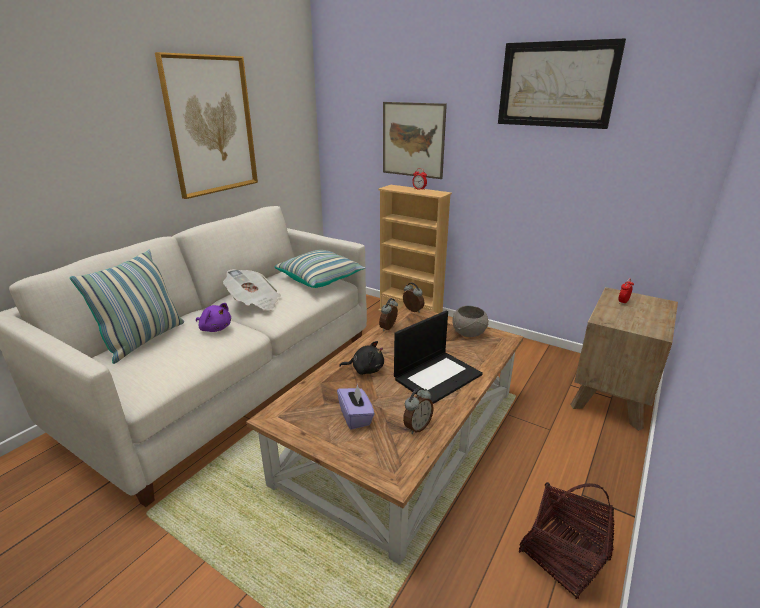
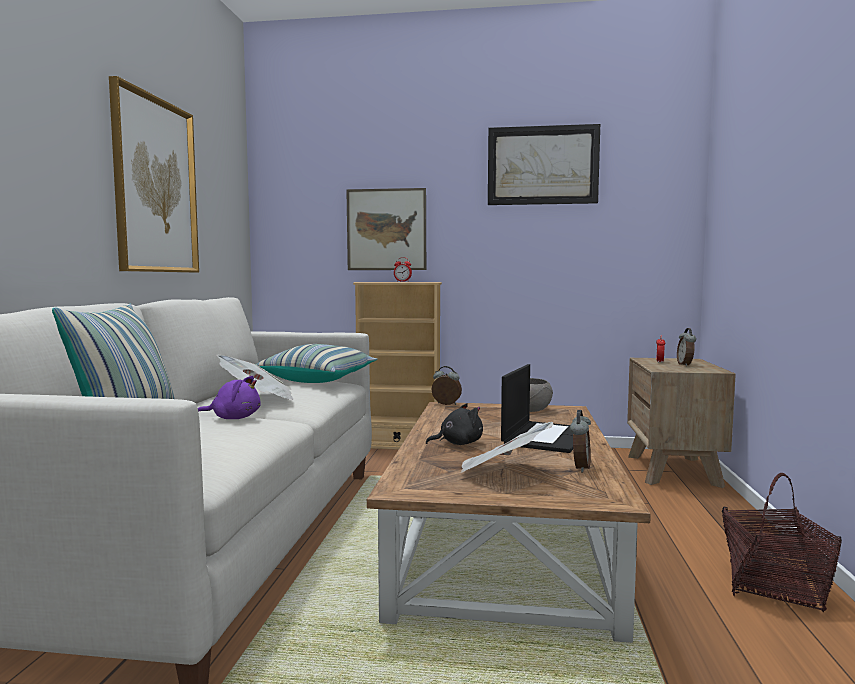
camera: 25 degrees left, 20 degrees down
purple tissue box [337,384,374,429] -> newspaper [460,422,553,473]
alarm clock [379,298,398,331] -> alarm clock moved to [677,328,696,366]

